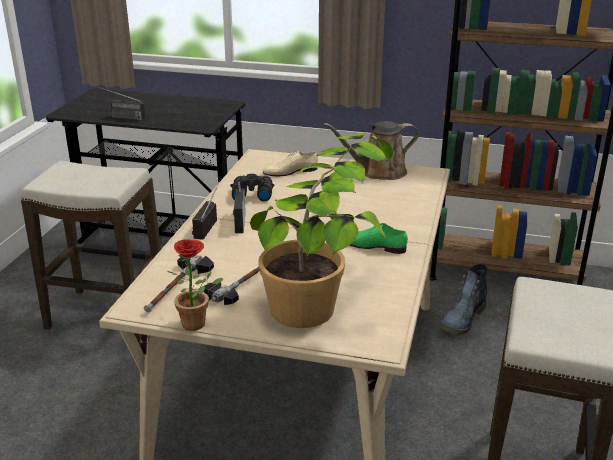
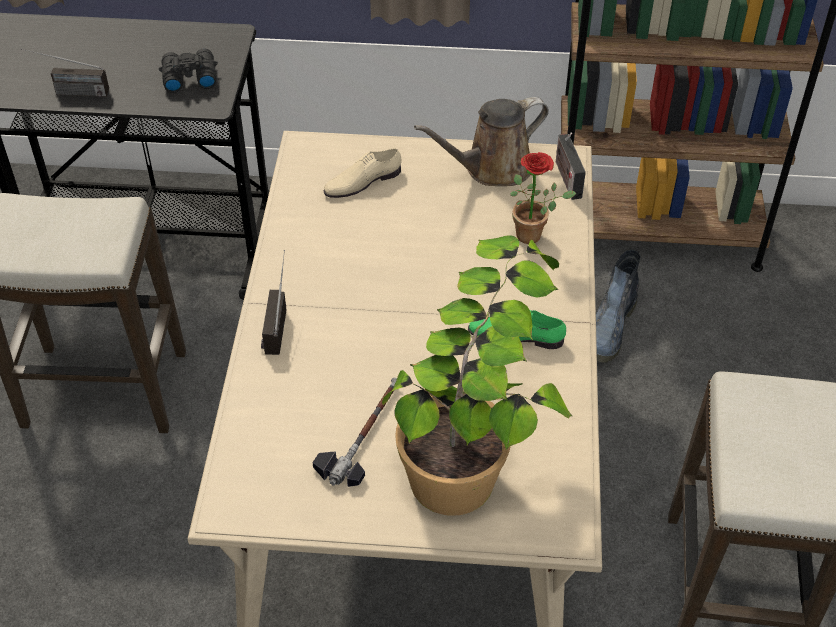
camera: 10 degrees left, 20 degrees up
hammer [144,255,214,312] -> none
potted plant [167,239,223,331] -> potted plant moved to [510,152,576,244]
black binoculars [230,174,275,201] -> black binoculars moved to [158,48,218,93]
radio [233,182,246,233] -> radio moved to [556,132,586,200]

